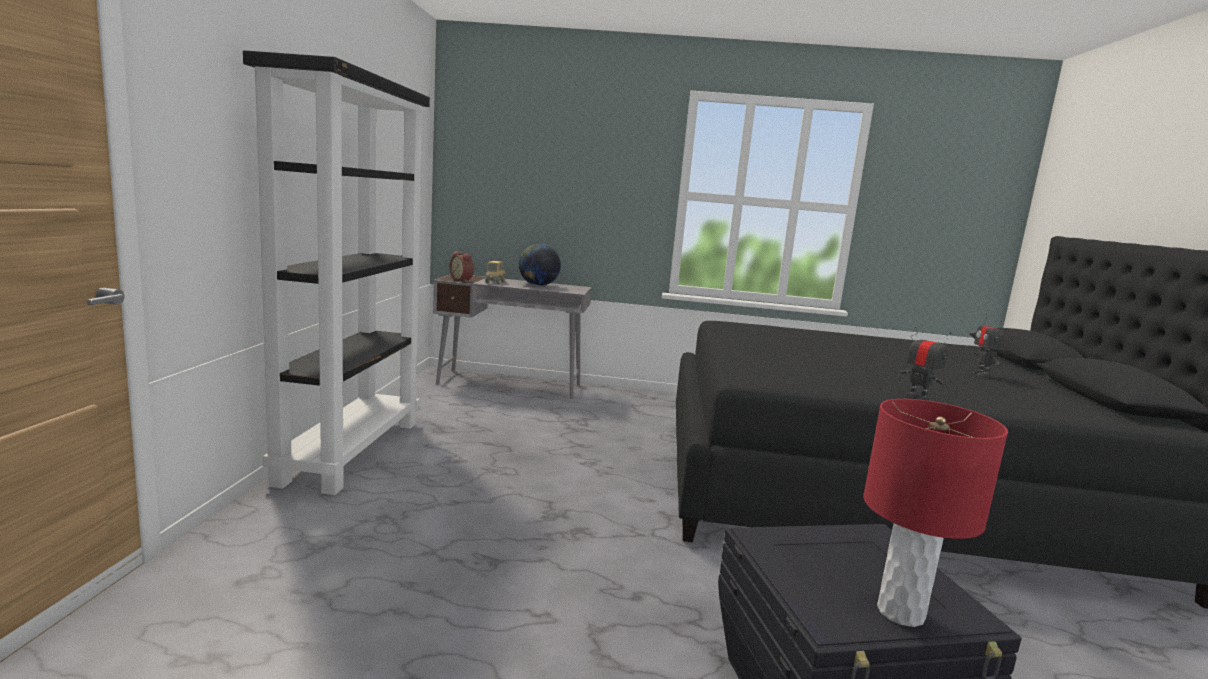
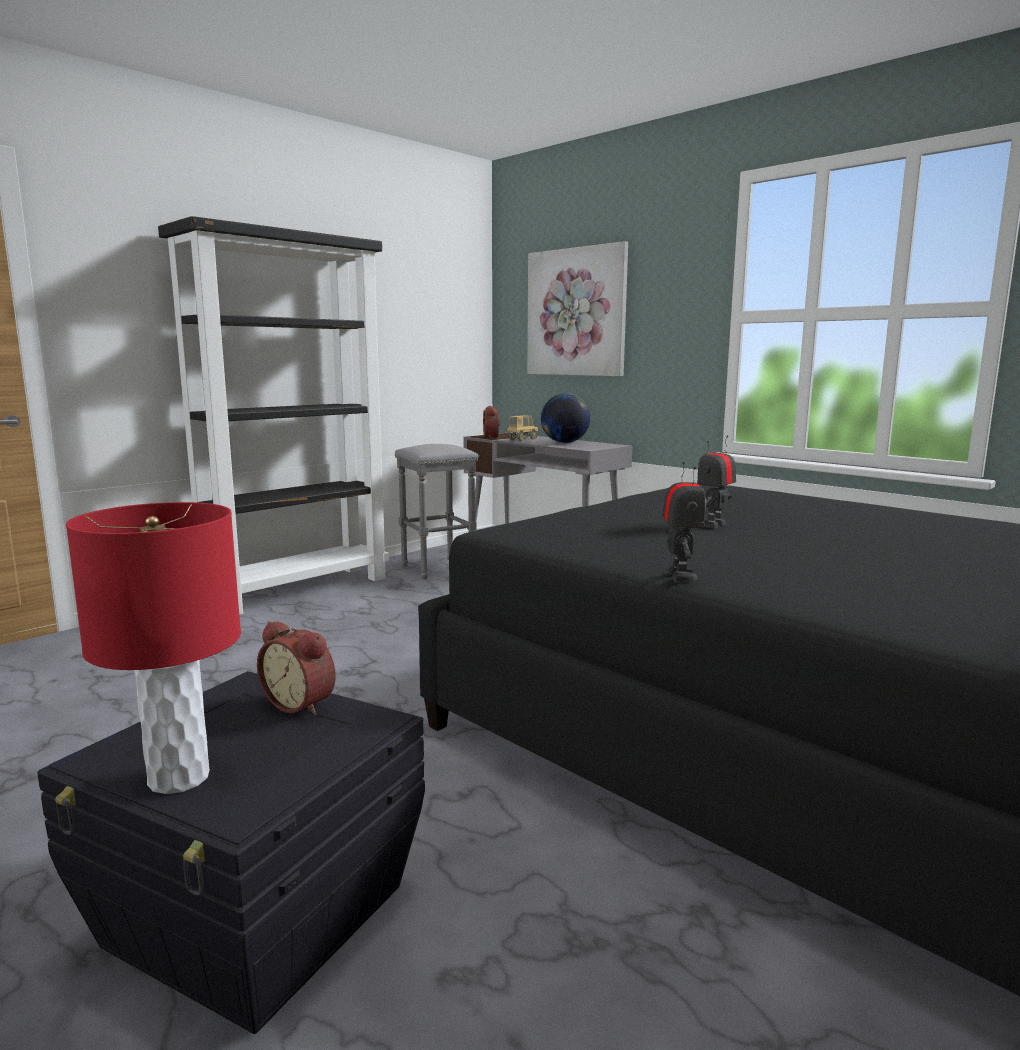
camera: 40 degrees right, 0 degrees up
toy robot [972,314,1005,378] -> toy robot moved to [697,435,736,529]
none -> alarm clock [257,621,336,715]
none -> grey stool [395,444,478,579]
none -> picture [527,241,628,376]

